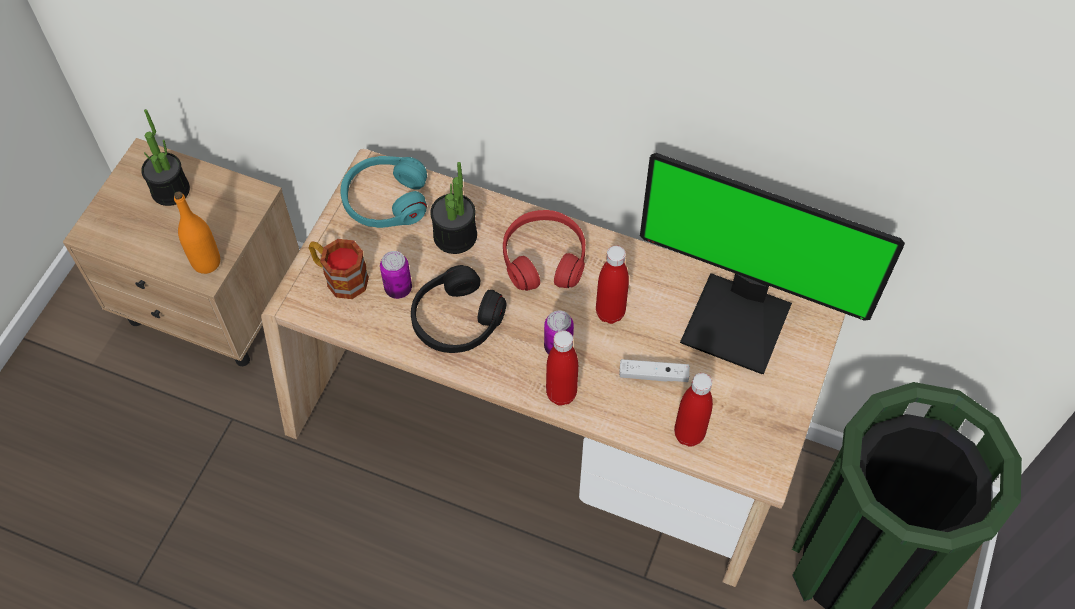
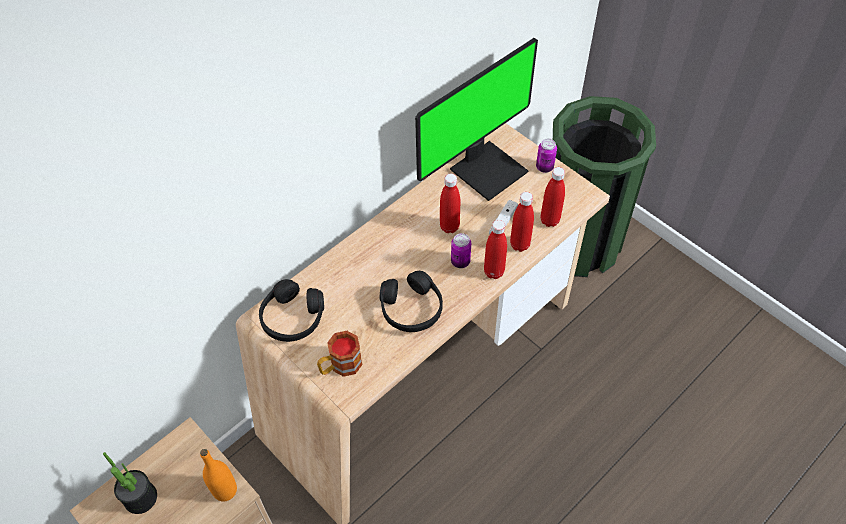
camera: 65 degrees left, 5 degrees down
turquoise headphones [341,156,427,228] -> black headphones [259,279,324,342]
can [380,251,412,299] -> can moved to [536,139,557,173]
potted plant [430,162,477,254] -> none
red headphones [503,210,585,291] -> none
none -> red bottle [510,192,534,252]

